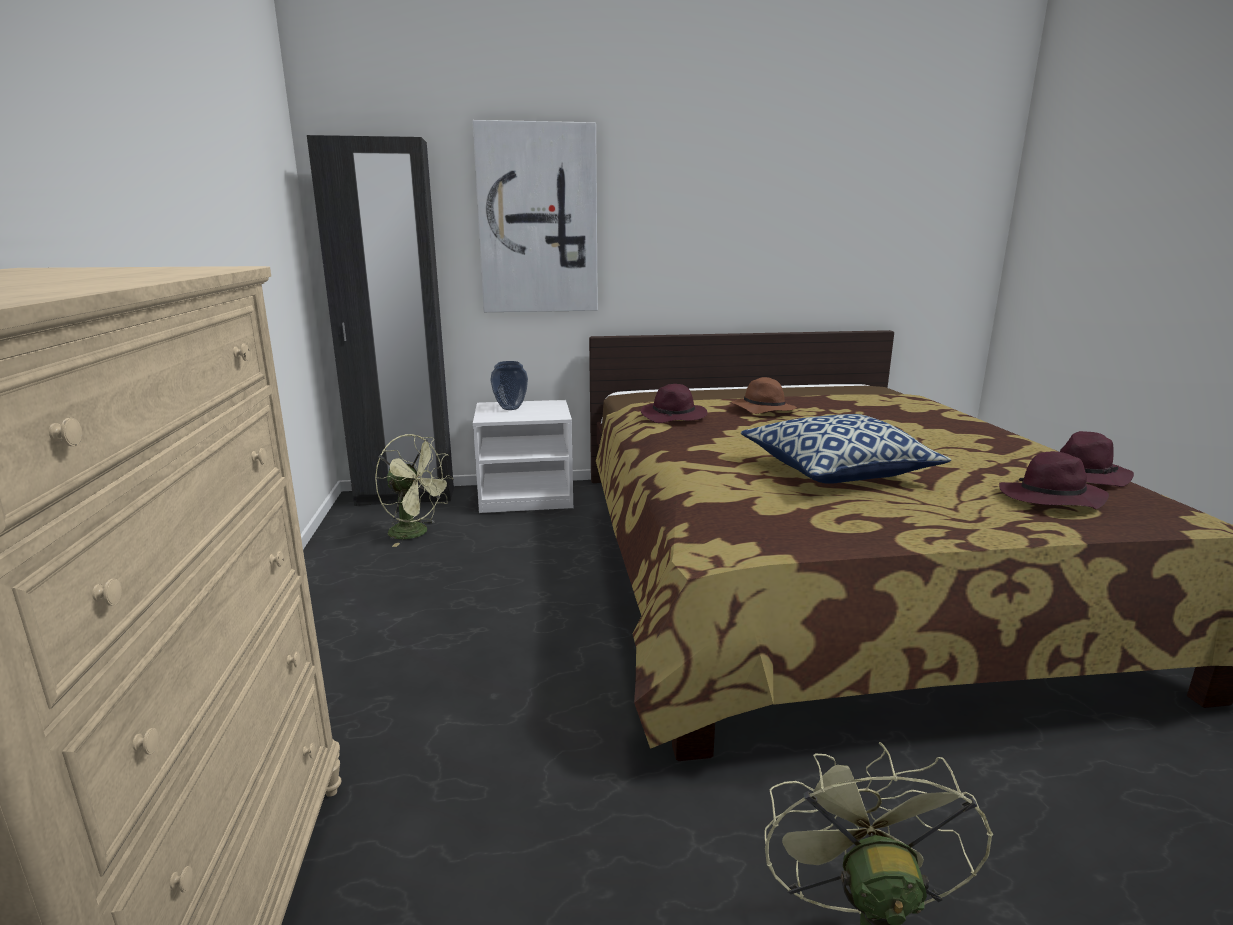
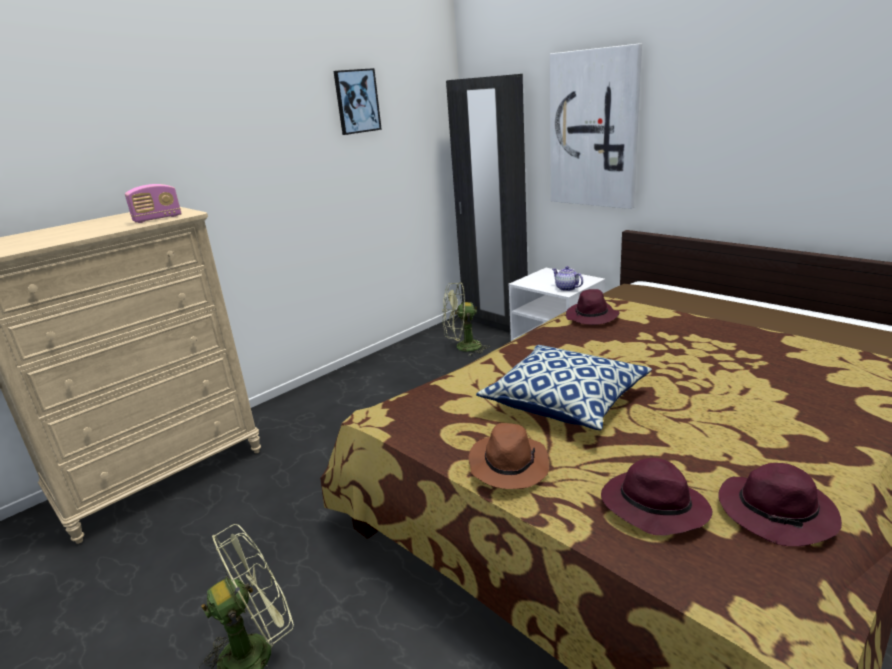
camera: 55 degrees right, 5 degrees up
green fan [375,434,453,547] -> green fan turned 90 degrees clockwise [442,282,490,356]
vase [490,361,528,410] -> none
brown hat [732,377,797,414] -> brown hat moved to [469,423,549,489]
none -> radio [125,184,182,223]
none -> picture [334,68,382,135]
none -> teapot [552,266,583,291]

